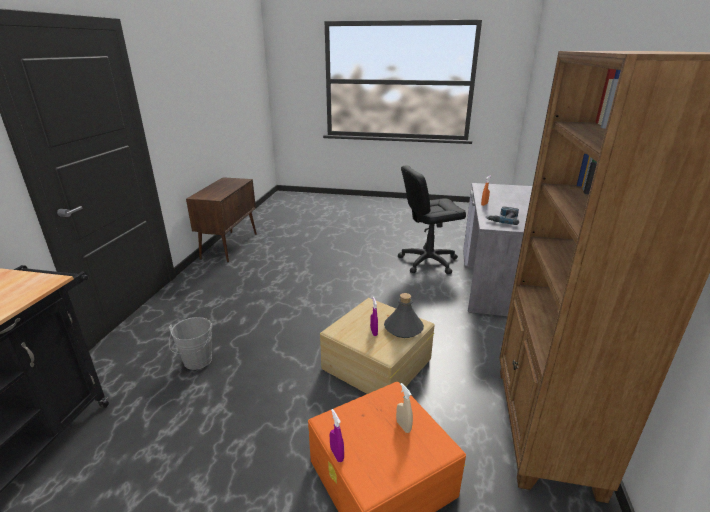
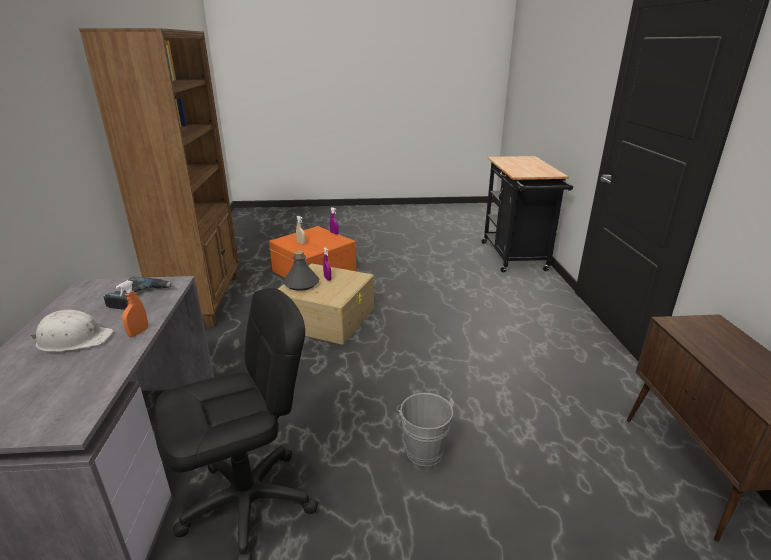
camera: 165 degrees right, 0 degrees up
grey bucket [169,317,212,370] -> grey bucket moved to [397,393,454,466]
none -> white hard hat [31,310,114,352]

